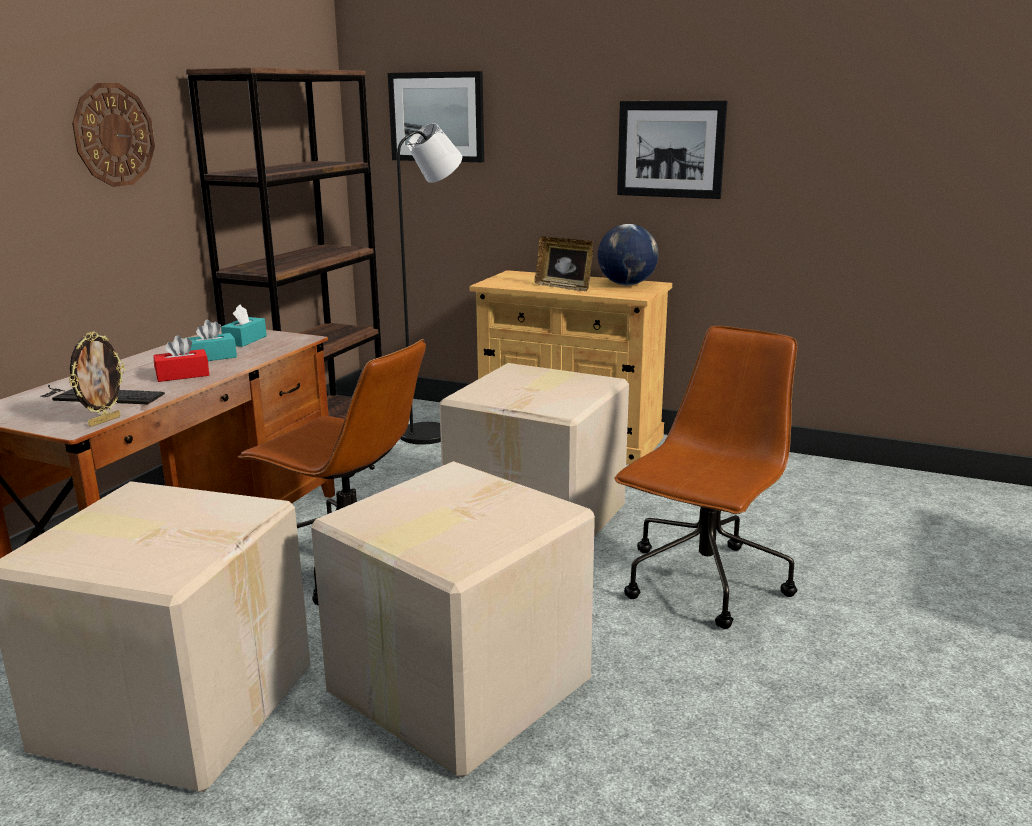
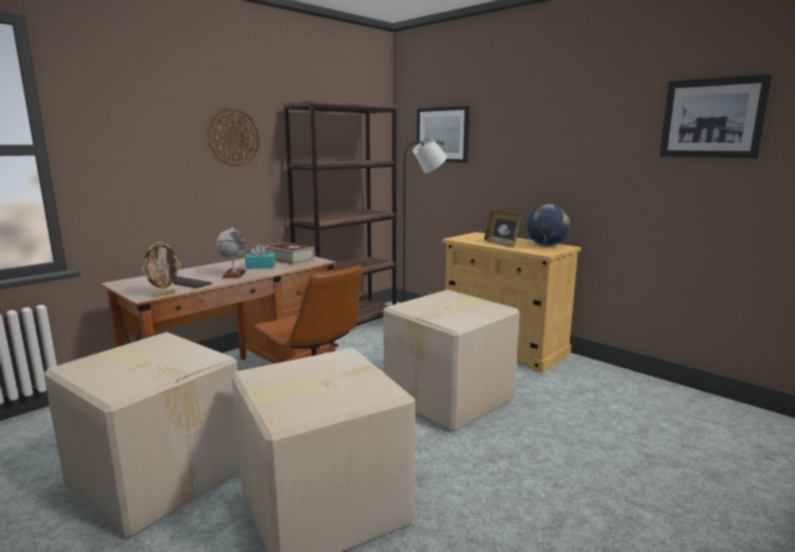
camera: 20 degrees right, 5 degrees down
red tissue box [153,335,209,382] -> globe [216,227,247,278]
turquoise tissue box [221,305,267,347] -> book [265,242,314,265]
brown office chair [614,326,797,629] -> none
picture [617,101,727,199] -> picture moved to [660,74,772,158]

